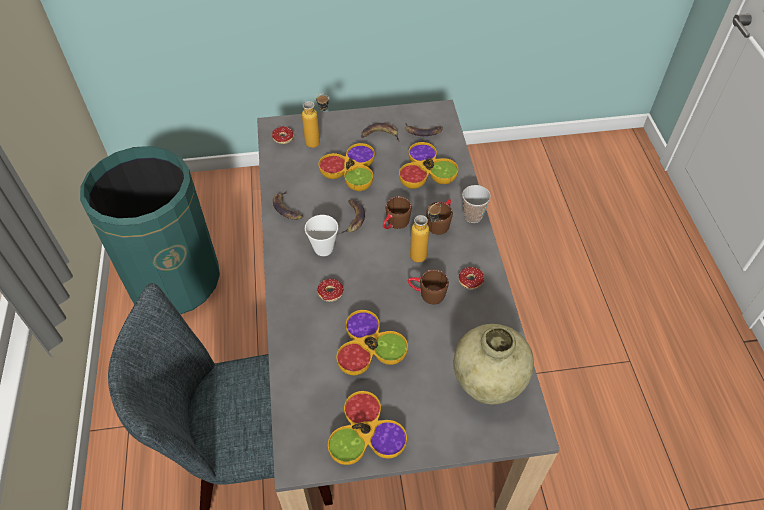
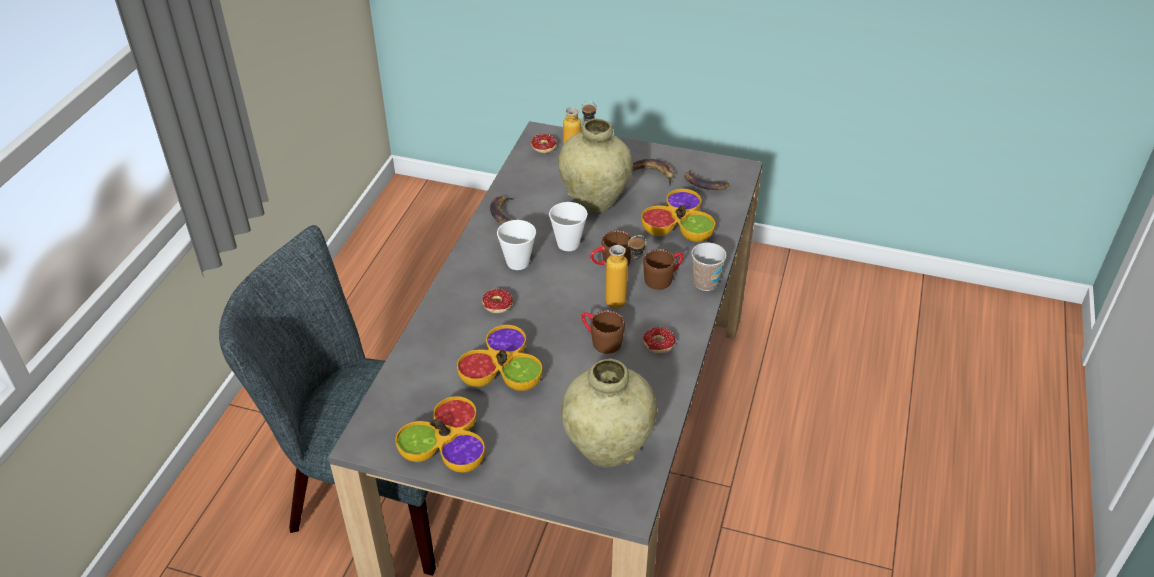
camera: 25 degrees right, 10 degrees down
green trash can [80,146,220,315] -> none
bowl [319,143,375,191] -> beige vase [558,119,633,213]
banana [339,200,365,234] -> cup [549,202,587,251]

